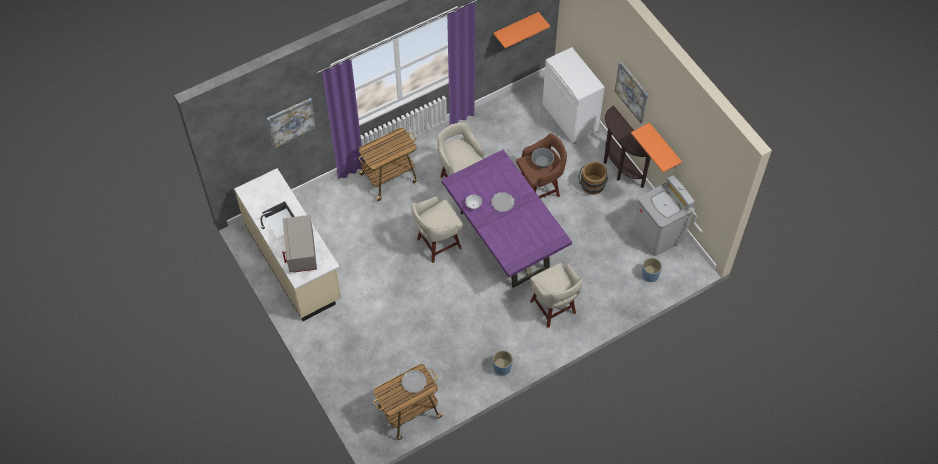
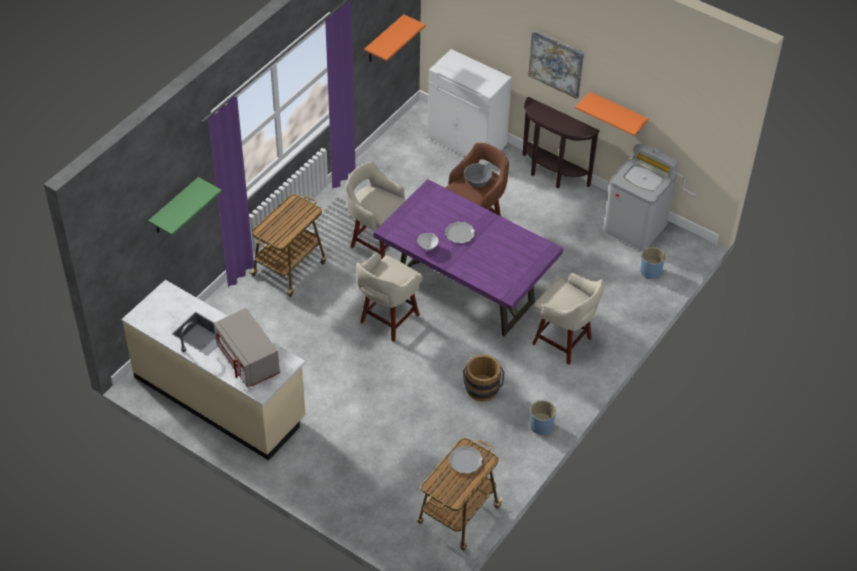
camera: 25 degrees left, 10 degrees down
picture [267,98,317,148] -> green shelf [148,177,222,236]
brown bucket [578,162,608,195] -> brown bucket moved to [463,355,505,401]

